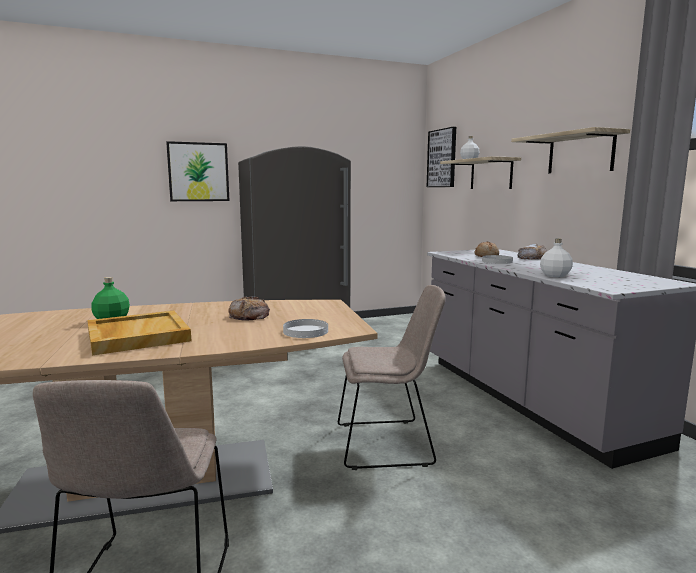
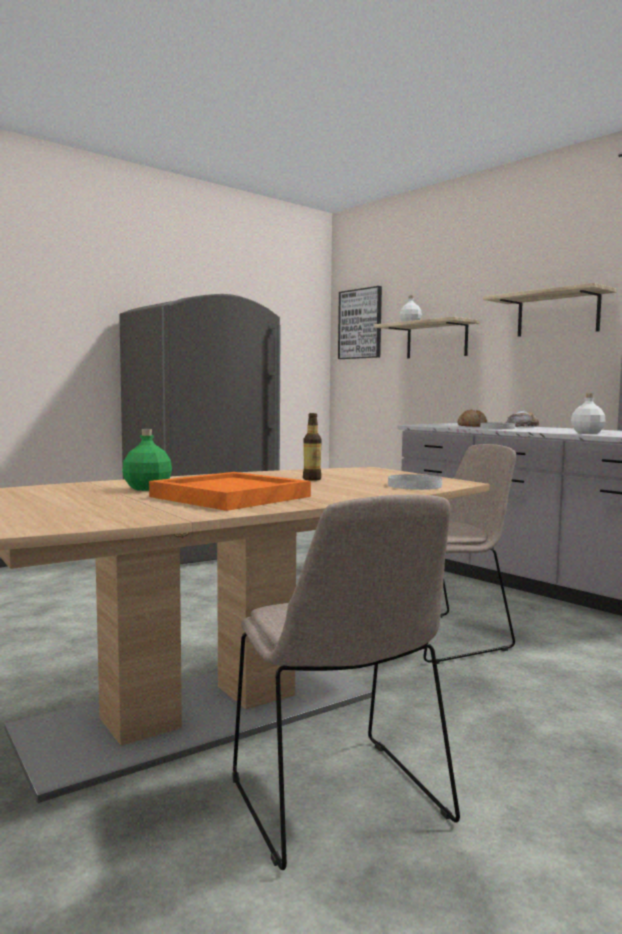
camera: 20 degrees left, 5 degrees down
beige tray [87,311,191,356] -> orange tray [149,472,311,511]
picture [166,141,229,201] -> none
bread [228,297,270,321] -> bottle [303,413,321,481]

